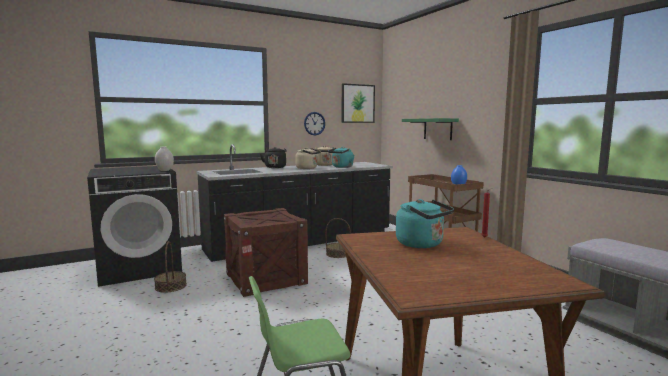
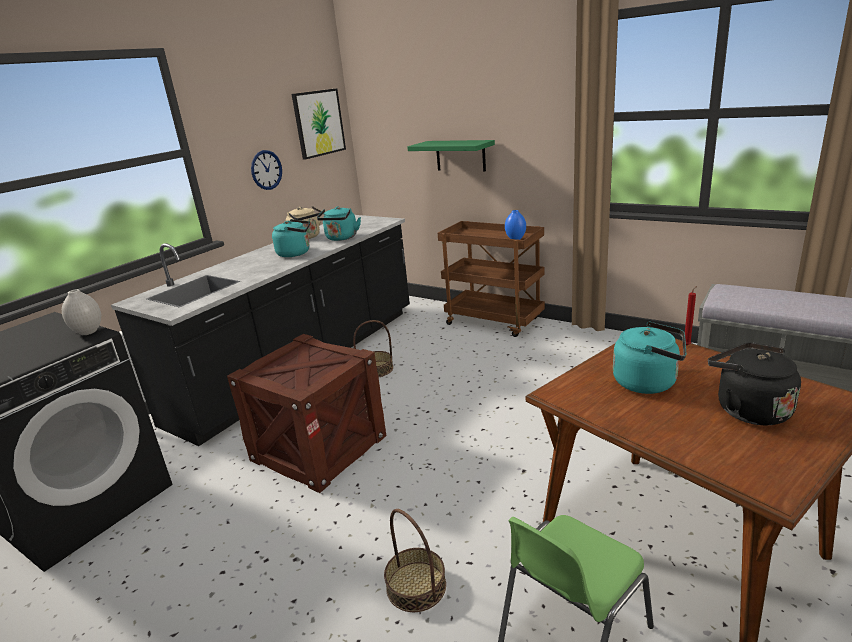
camera: 25 degrees left, 15 degrees up
basket [154,241,187,293] -> basket moved to [384,509,446,612]
black kettle [260,147,287,168] -> black kettle moved to [708,343,801,426]
beige kettle [295,147,321,169] -> turquoise kettle [272,219,310,257]

